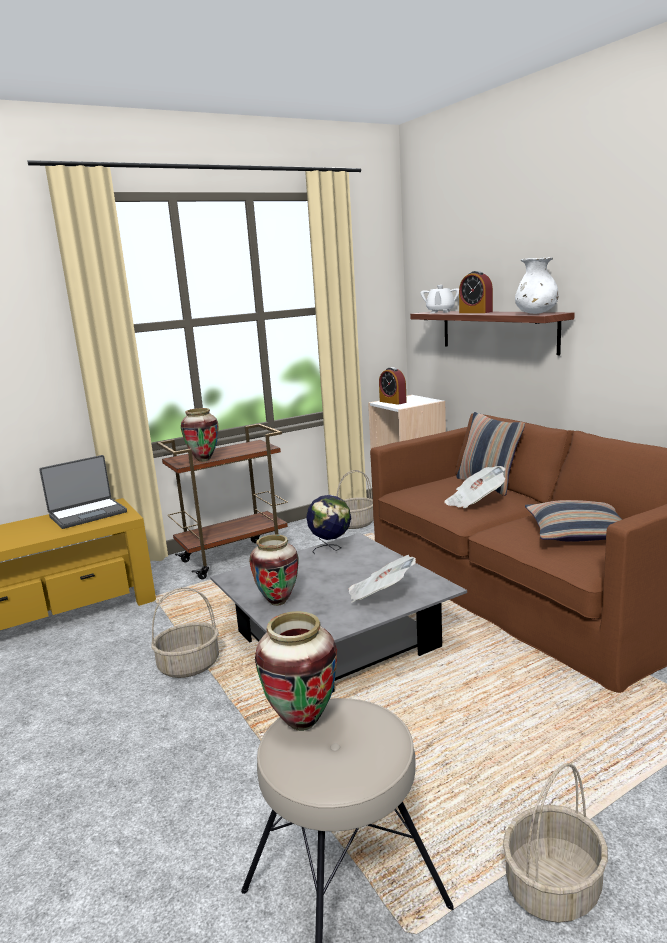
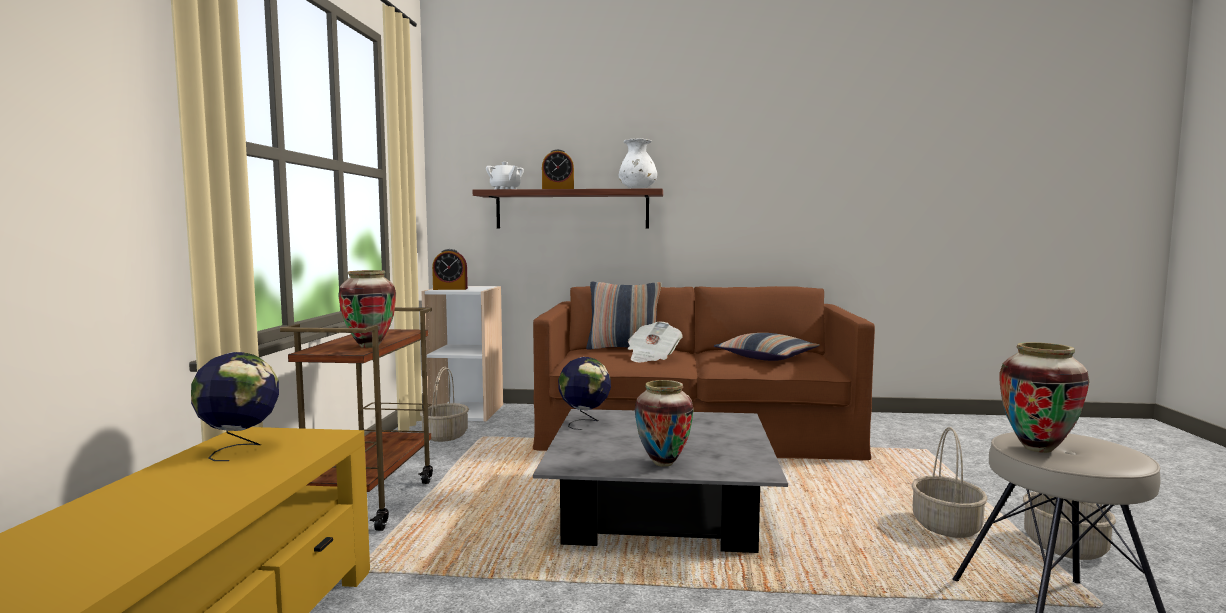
camera: 55 degrees left, 10 degrees down
laptop [39,455,127,529] -> globe [191,352,279,461]
basket [151,588,219,678] -> basket moved to [911,427,988,538]
newspaper [349,555,416,603] -> none

